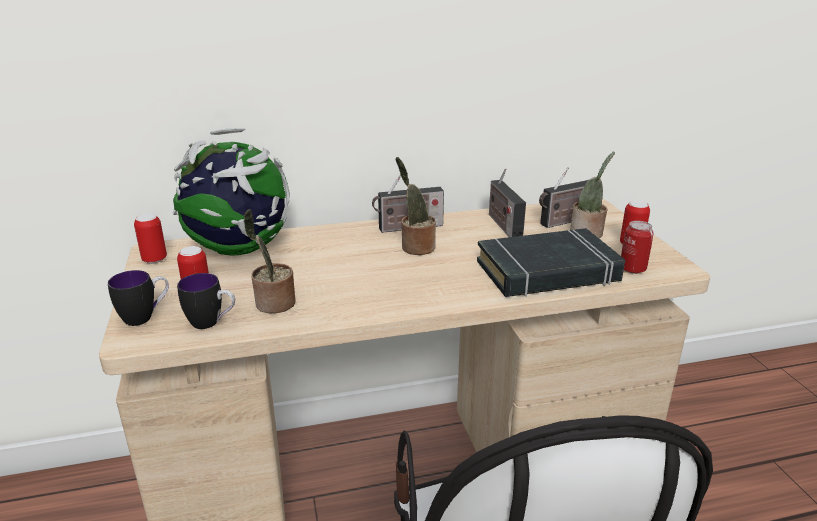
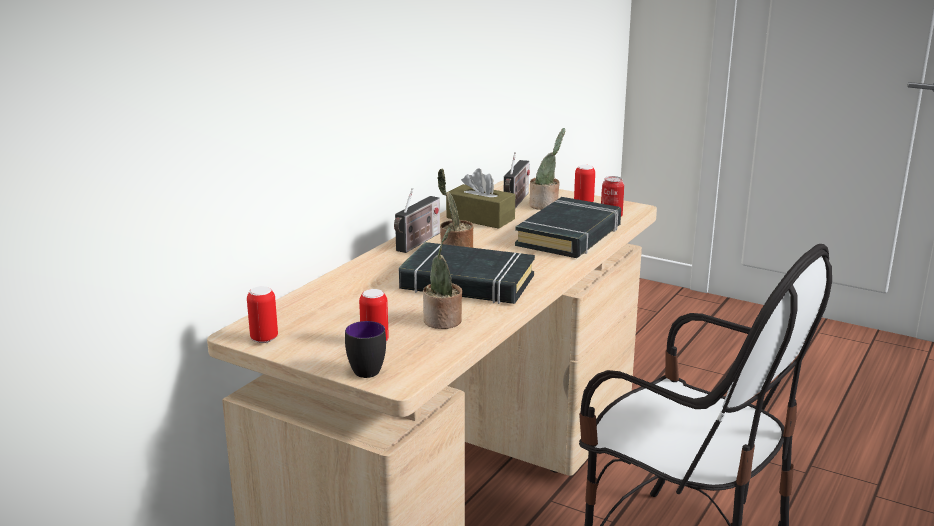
camera: 45 degrees left, 5 degrees down
globe [172,128,290,256] -> none
mug [177,273,235,329] -> none
radio [489,168,526,237] -> brown tissue box [446,168,515,229]
none -> black book [399,242,535,304]

